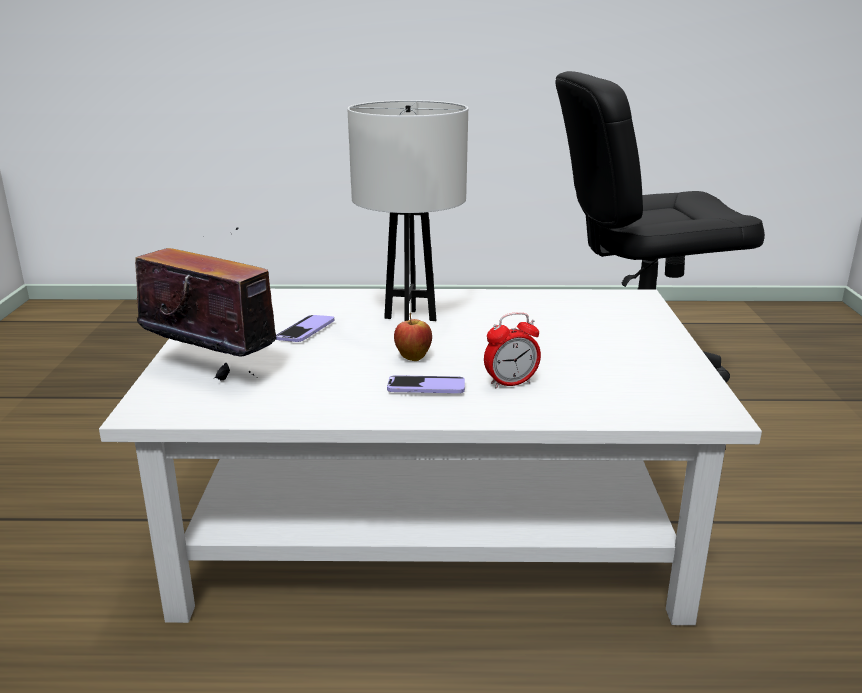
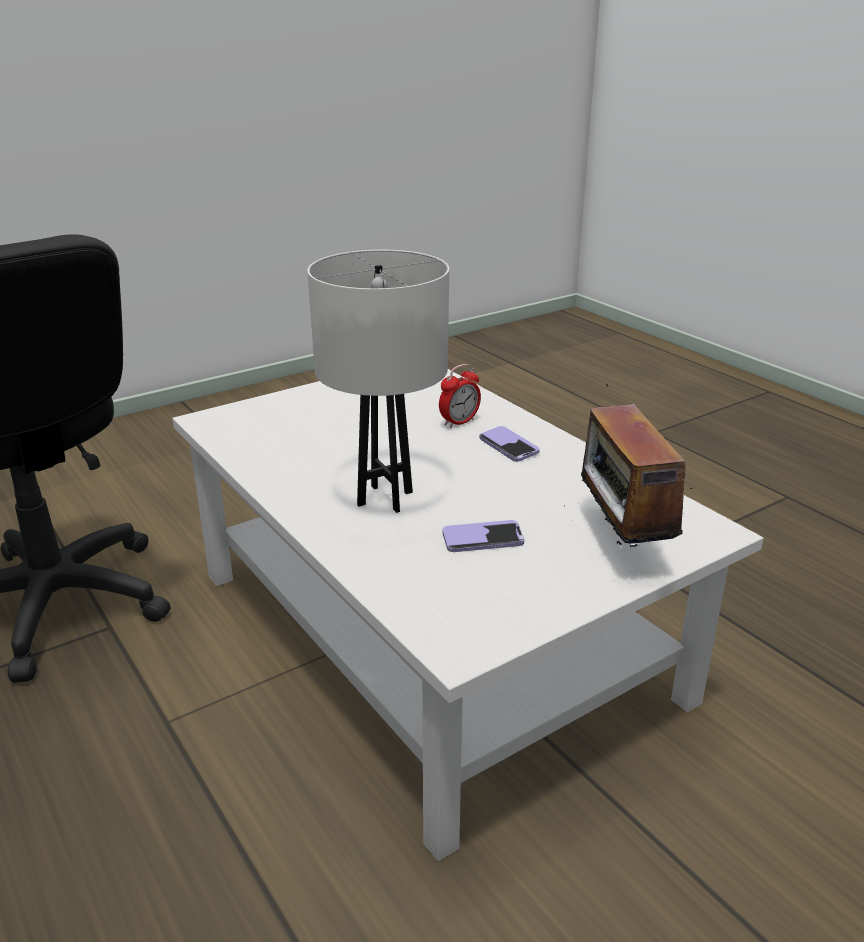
camera: 125 degrees left, 5 degrees up
apple [394,313,432,361] -> none
alarm clock [484,312,541,388] -> alarm clock turned 105 degrees clockwise [439,364,481,428]

